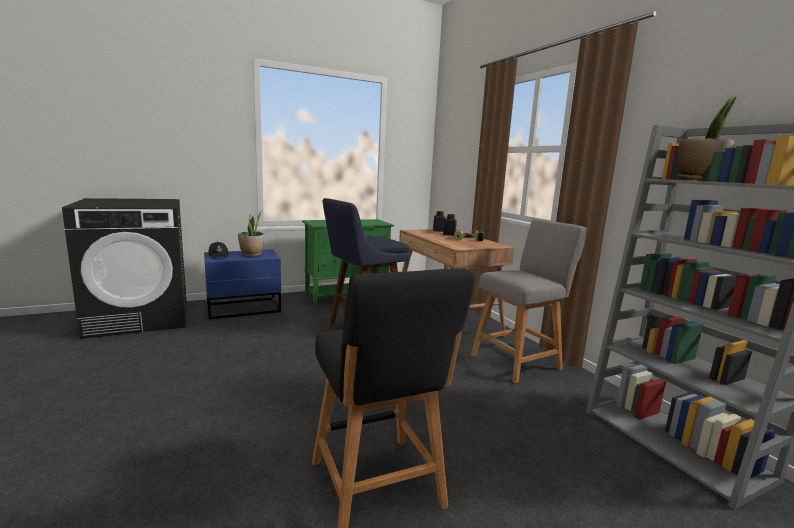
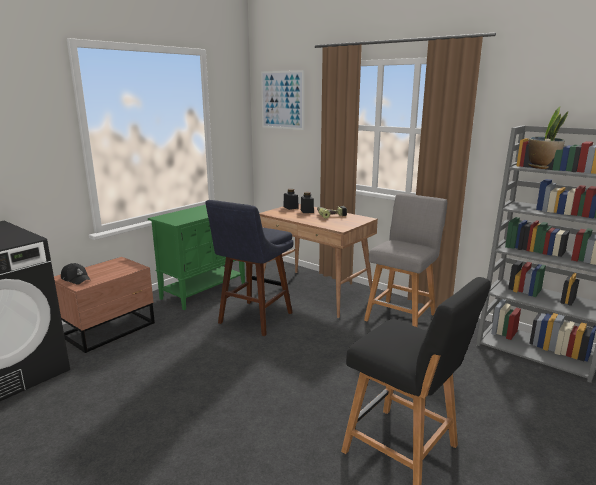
camera: 25 degrees left, 5 degrees up
blue nightstand [204,250,281,319] -> brown nightstand [54,257,155,353]
potted plant [238,211,264,257] -> none
none -> picture [261,70,304,130]

